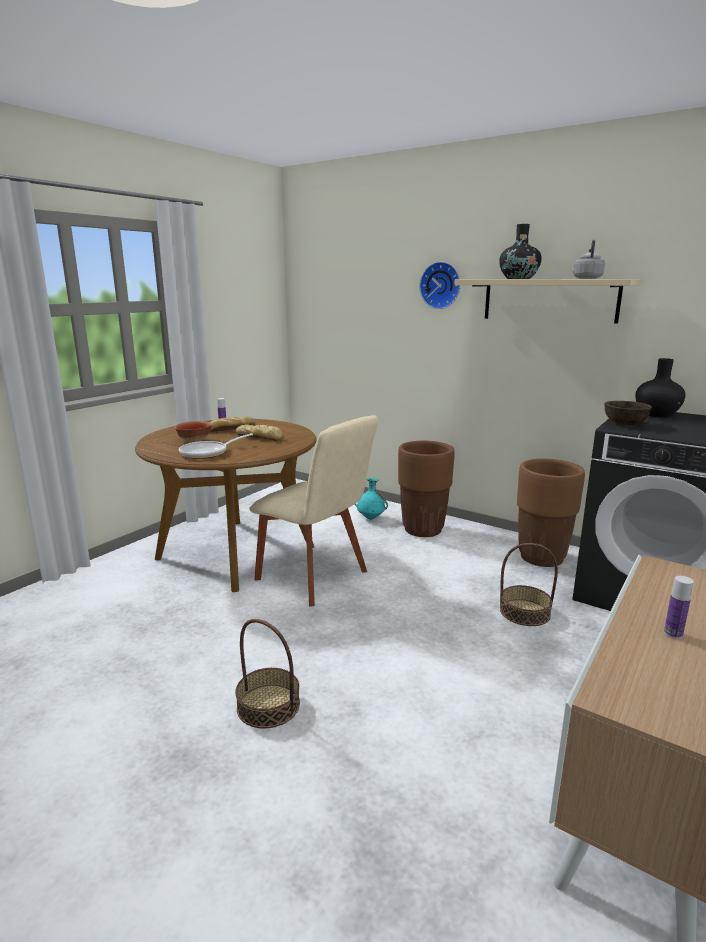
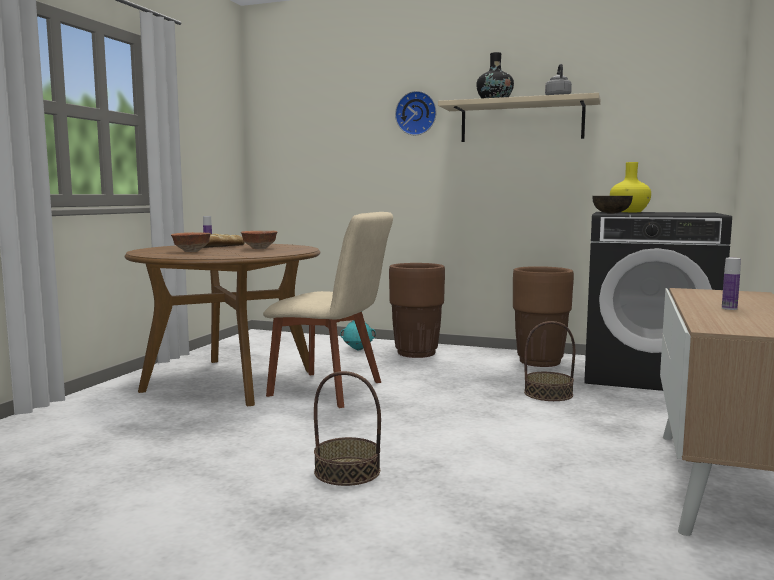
camera: 15 degrees left, 10 degrees down
frying pan [179,433,253,459] -> none
bread [236,424,283,441] -> bowl [241,231,277,249]
black vase [635,358,686,417] -> yellow vase [610,162,651,212]

